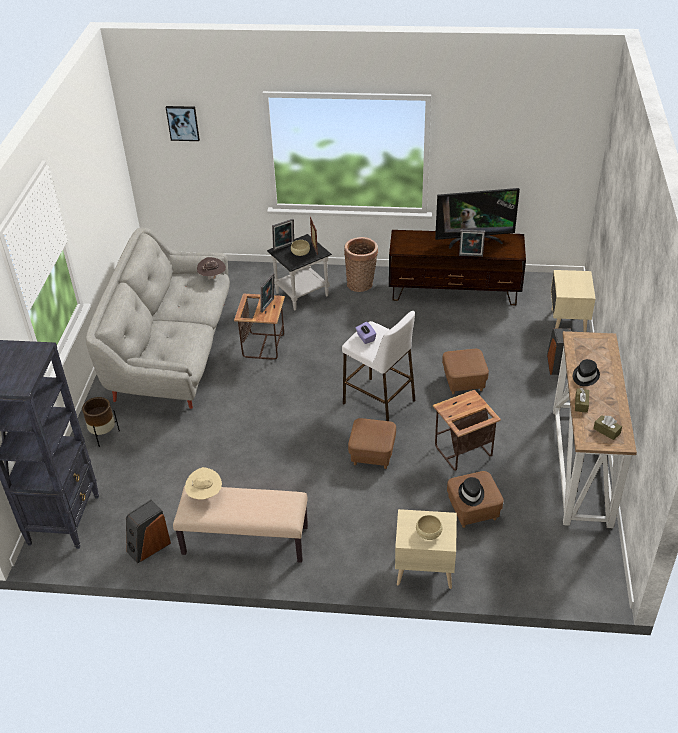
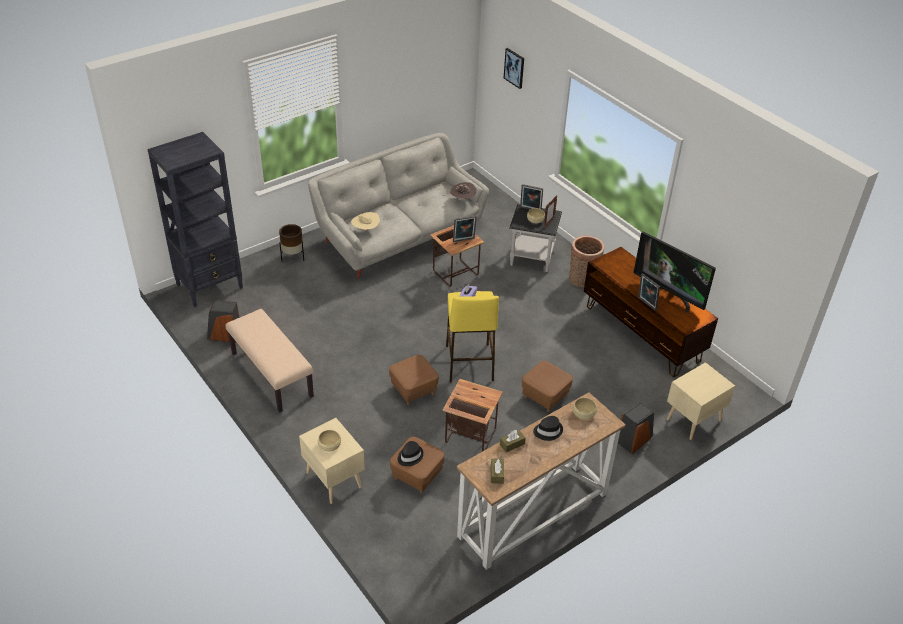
camera: 45 degrees right, 0 degrees up
beige hat [185,467,222,500] -> beige hat moved to [351,212,380,231]
white stool [342,311,415,421] -> yellow stool [446,291,499,383]
none -> beige bowl [573,398,597,420]

